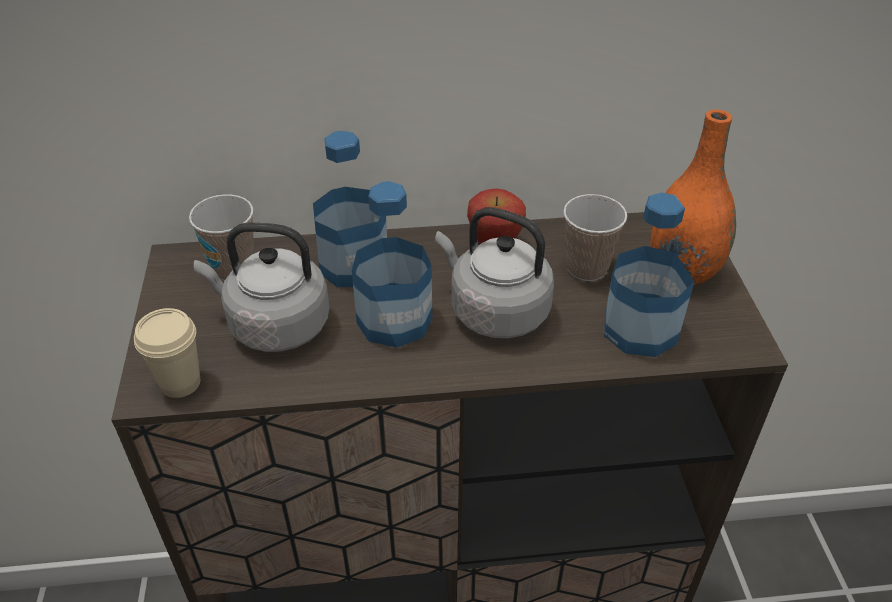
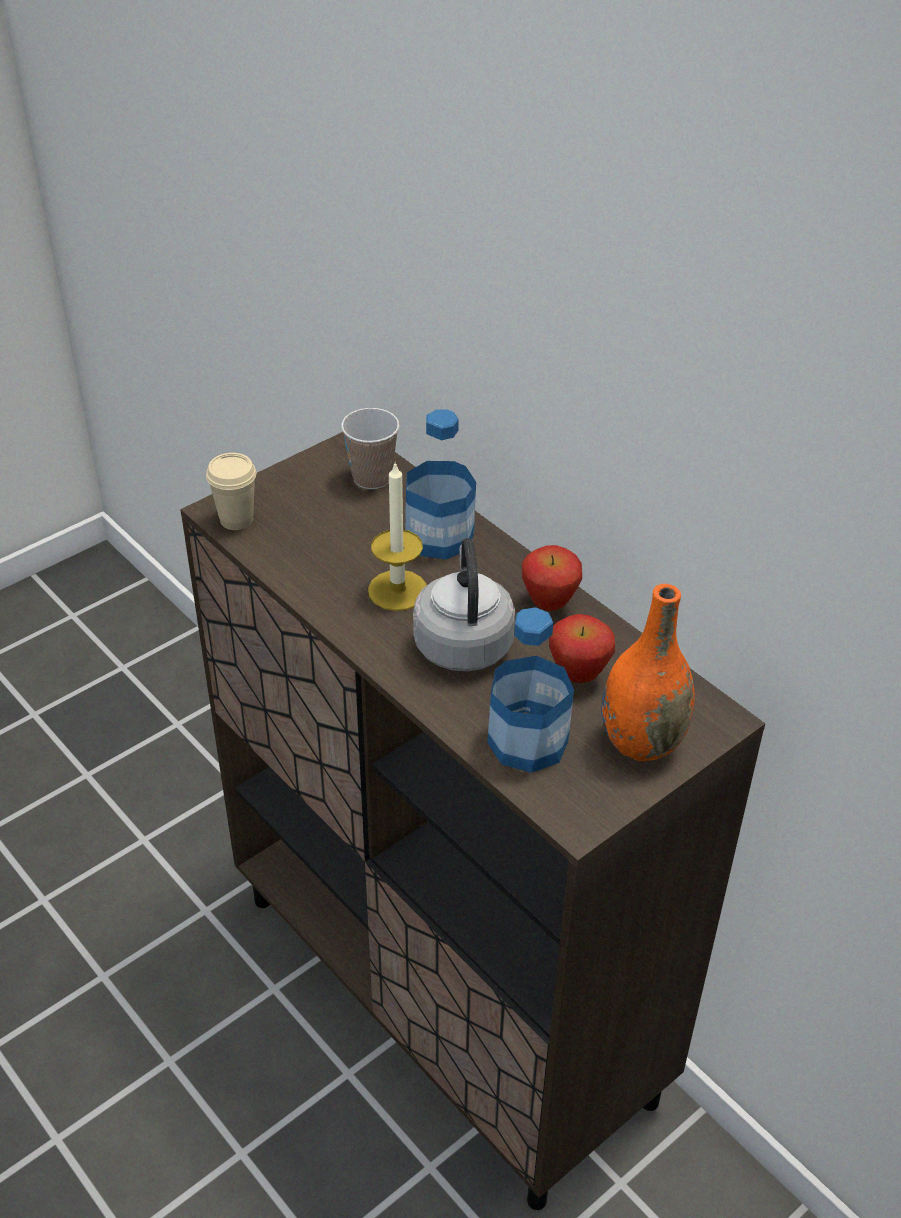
camera: 55 degrees right, 0 degrees up
grey kettle [194,223,329,352] -> none
bottle [352,181,432,347] -> candle [368,461,427,611]
cup [563,194,627,281] -> apple [549,614,615,683]

